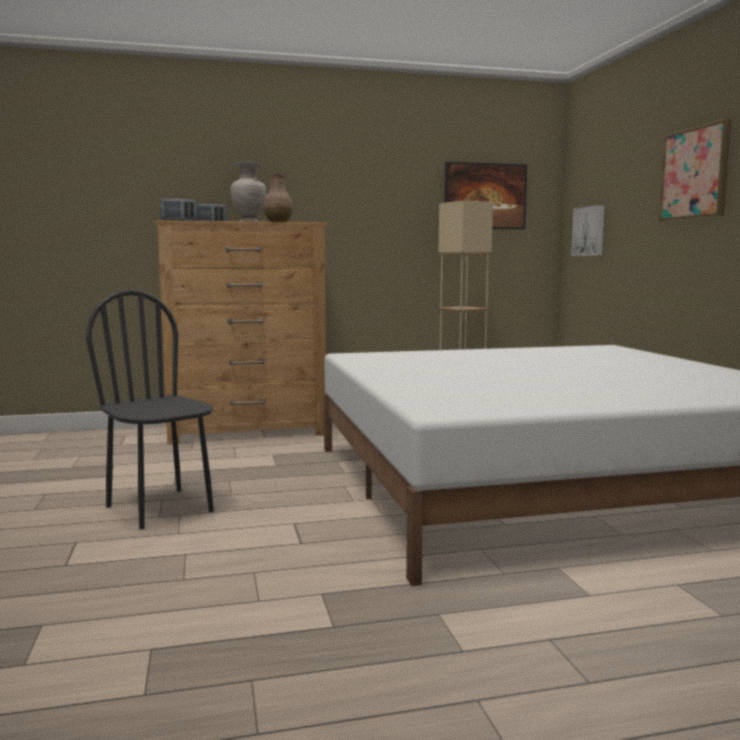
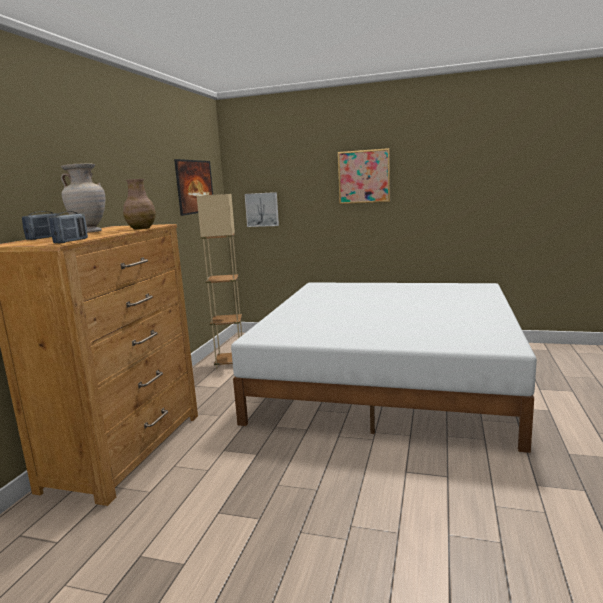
camera: 60 degrees left, 5 degrees up
black chair [86,290,214,530] -> none

